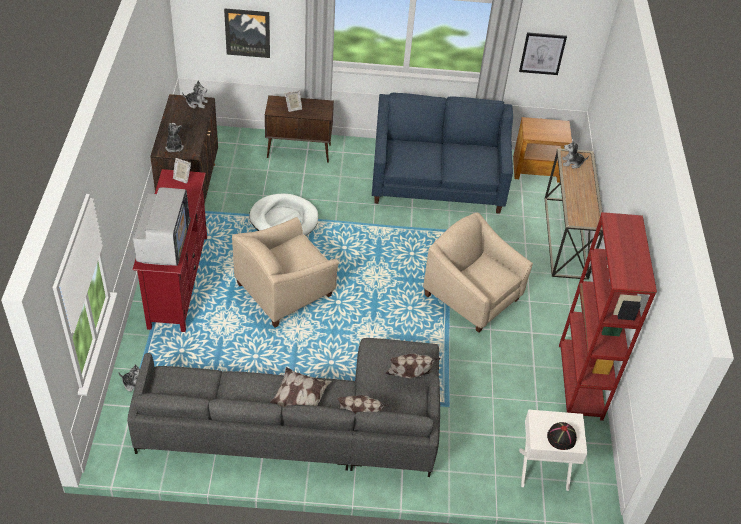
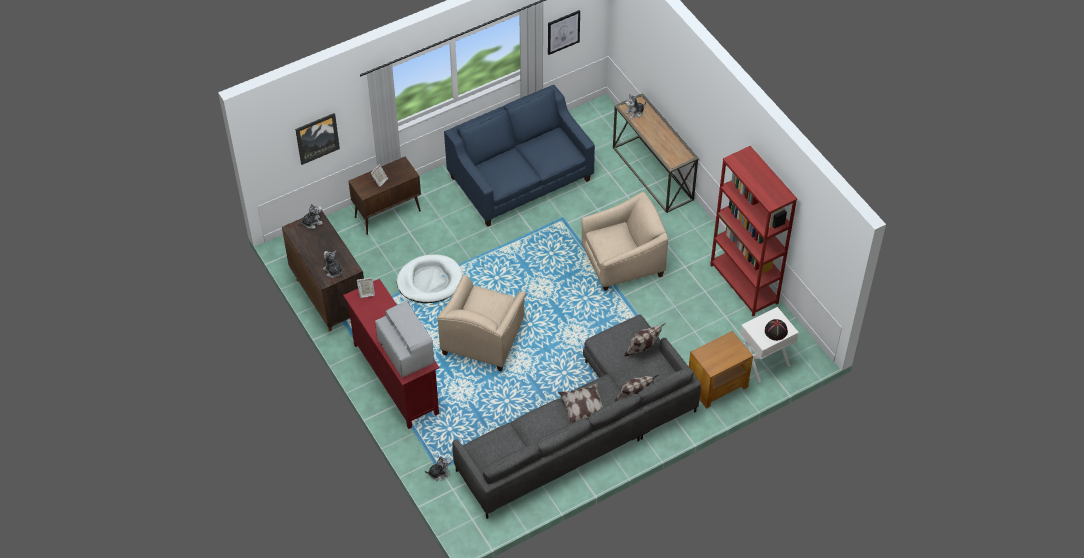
camera: 30 degrees left, 5 degrees up
beige armchair [423,212,533,333] -> beige armchair turned 150 degrees clockwise [581,192,668,291]
brown side table [513,117,572,183] -> brown side table moved to [689,331,753,409]

